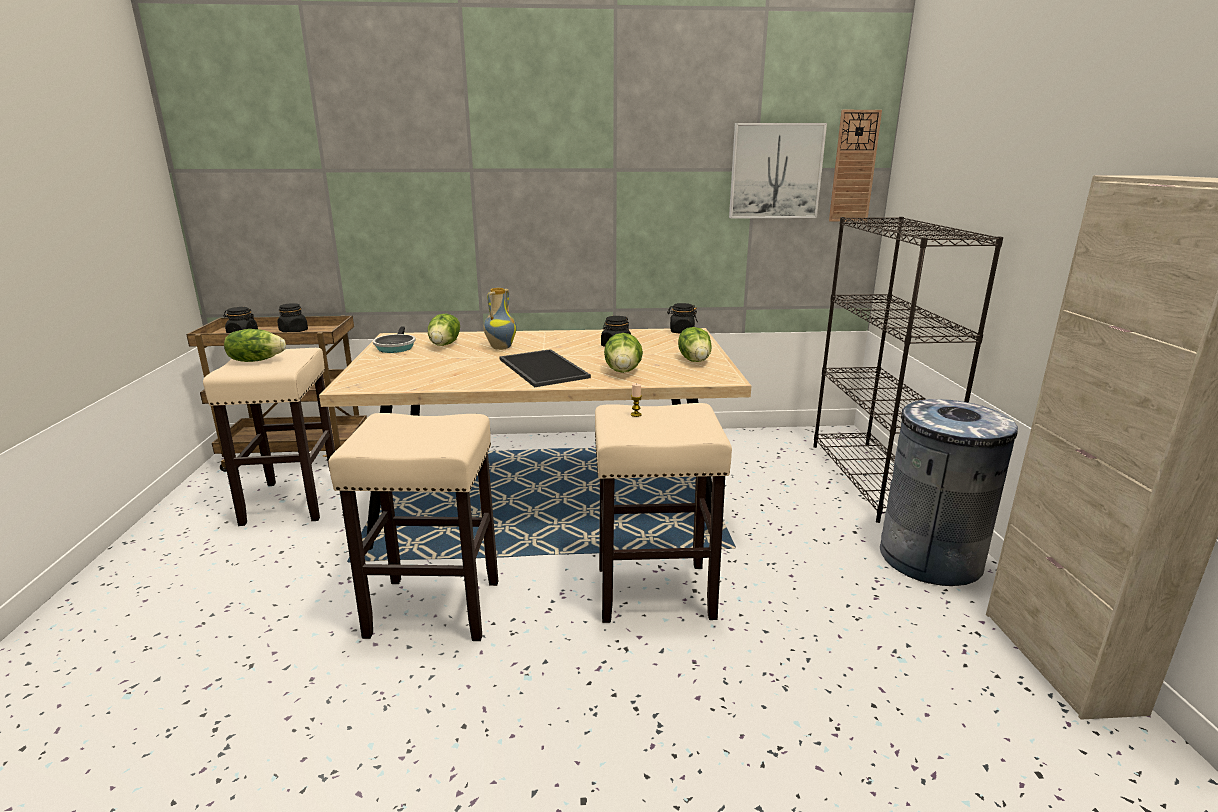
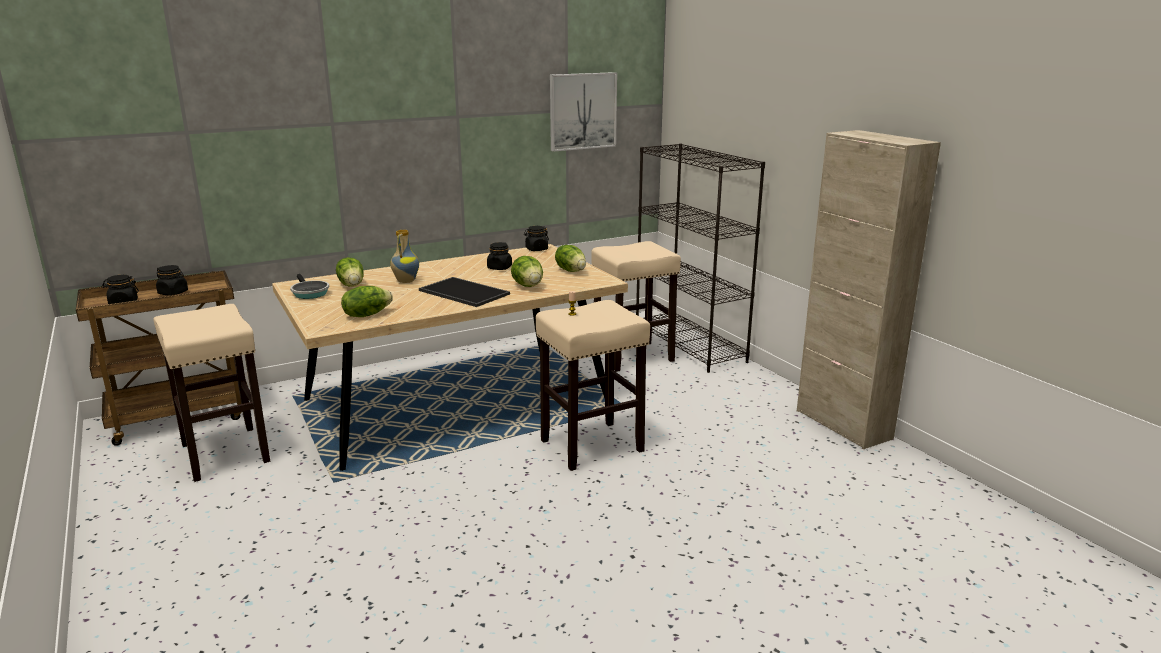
camera: 25 degrees left, 0 degrees up
lettuce [224,329,286,362] -> lettuce moved to [341,286,393,317]
beige stool [328,413,498,641] -> beige stool moved to [591,241,681,372]
wall clock [829,110,882,222] -> none
grey trash can [880,399,1018,586] -> none

